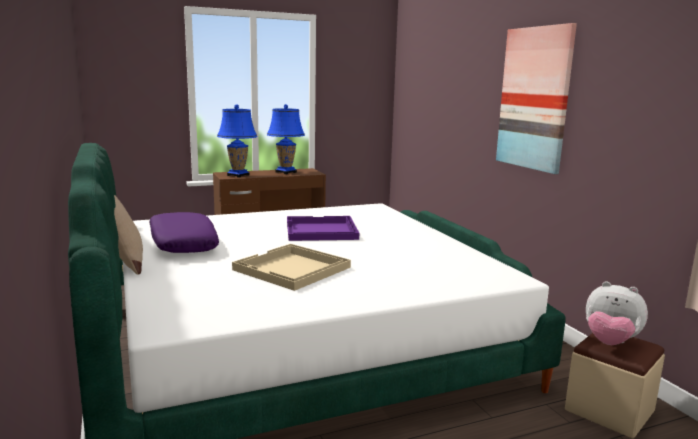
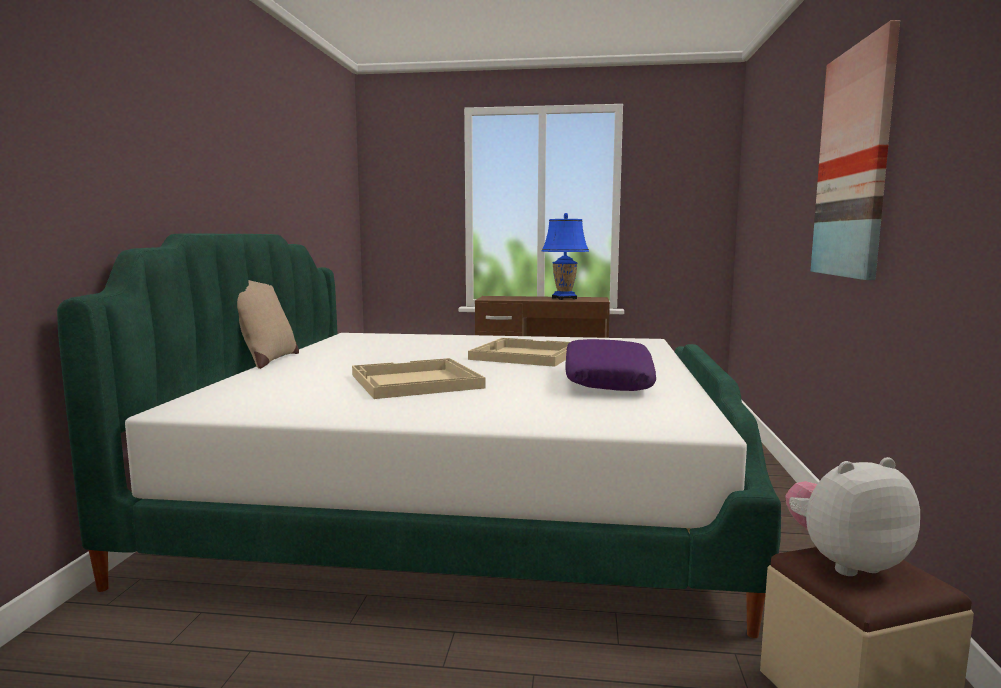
camera: 30 degrees right, 5 degrees down
purple pillow [149,212,219,253] -> purple pillow moved to [565,339,656,391]
blue table lamp [217,104,258,178] -> none
purple tray [287,216,359,241] -> beige tray [468,338,570,367]
plush toy [586,281,648,345] -> plush toy turned 105 degrees clockwise [785,457,920,576]

